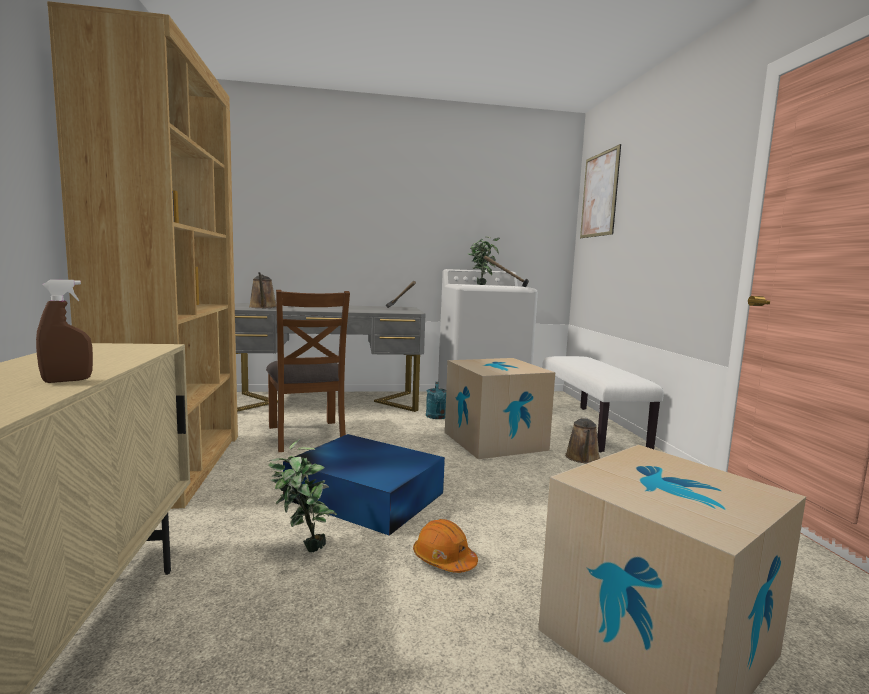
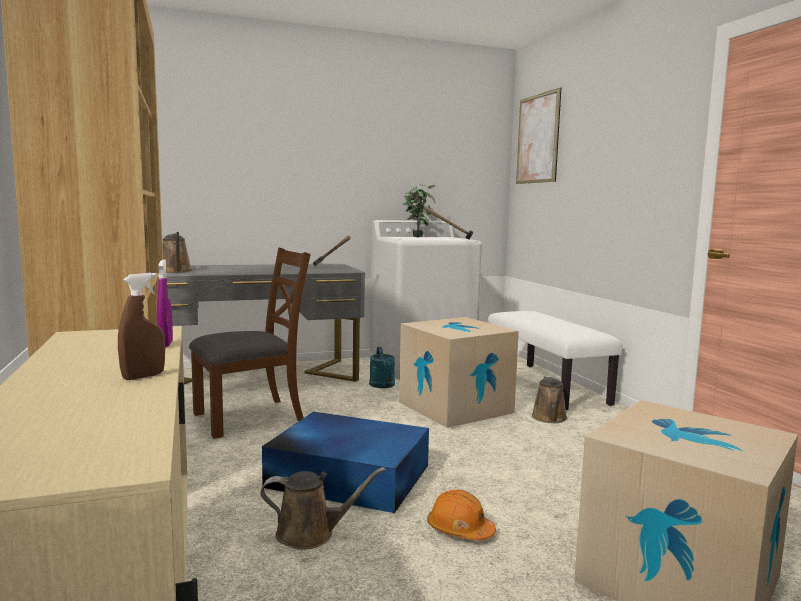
camera: 10 degrees left, 0 degrees up
brown chair [266,290,350,452] -> brown chair turned 90 degrees counterclockwise [189,247,311,439]
potted plant [269,438,337,552] -> brown watering can [260,467,385,550]
none -> purple spray bottle [157,260,173,347]

